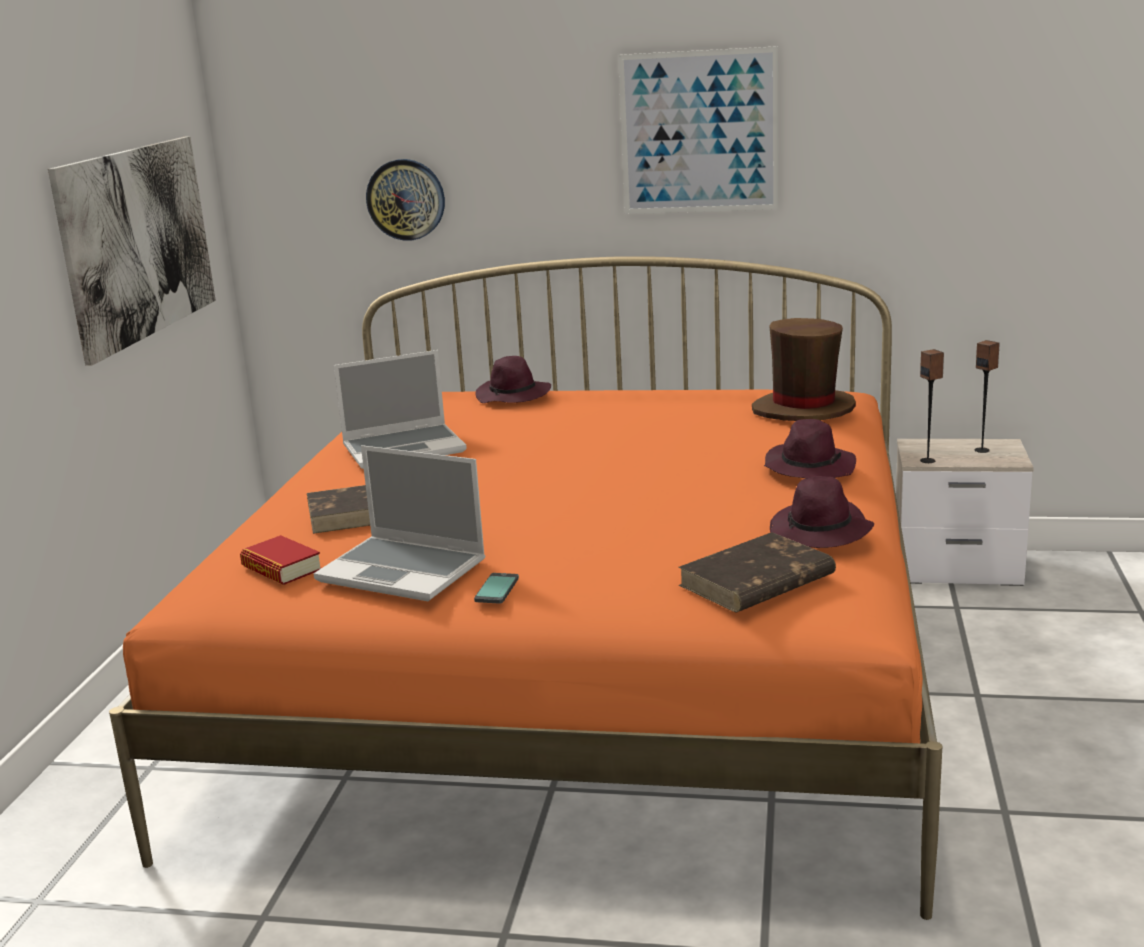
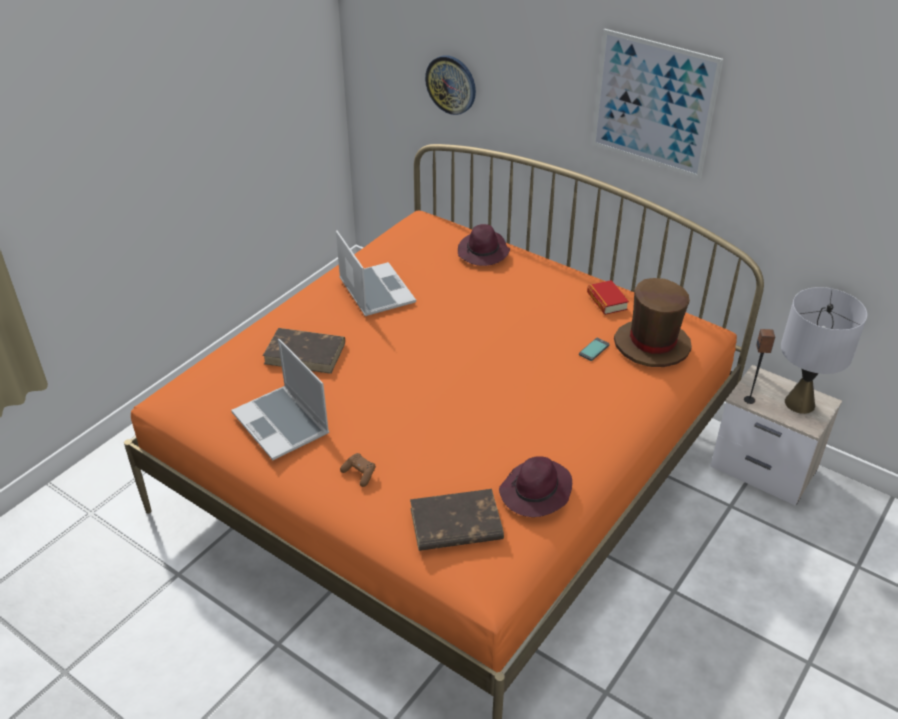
camera: 25 degrees right, 20 degrees up
picture [48,136,216,366] -> none
book [240,535,321,585] -> book moved to [587,280,629,315]
laptop [334,350,467,469] -> laptop turned 120 degrees counterclockwise [336,230,416,316]
phone [474,573,519,604] -> phone moved to [579,338,610,361]
purple hat [764,419,856,478] -> none
speaker [975,340,1000,453] -> grey table lamp [781,287,867,414]
none -> brown game controller [340,453,376,487]

